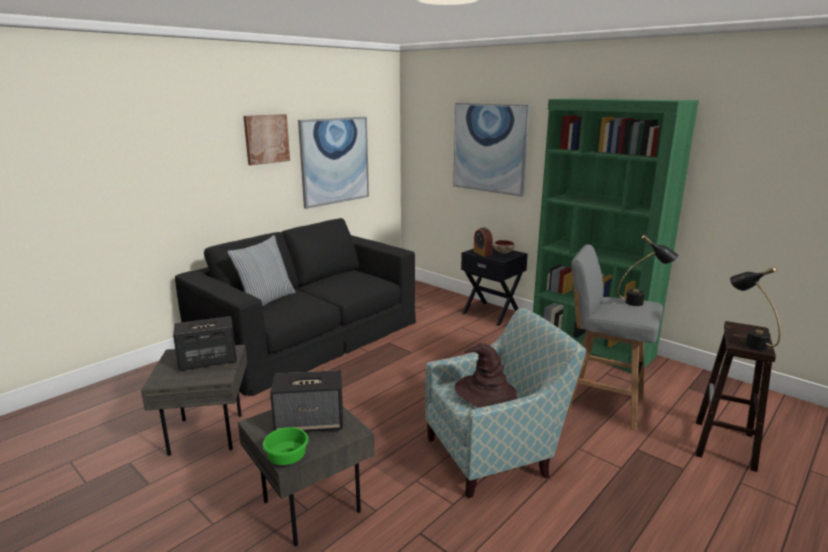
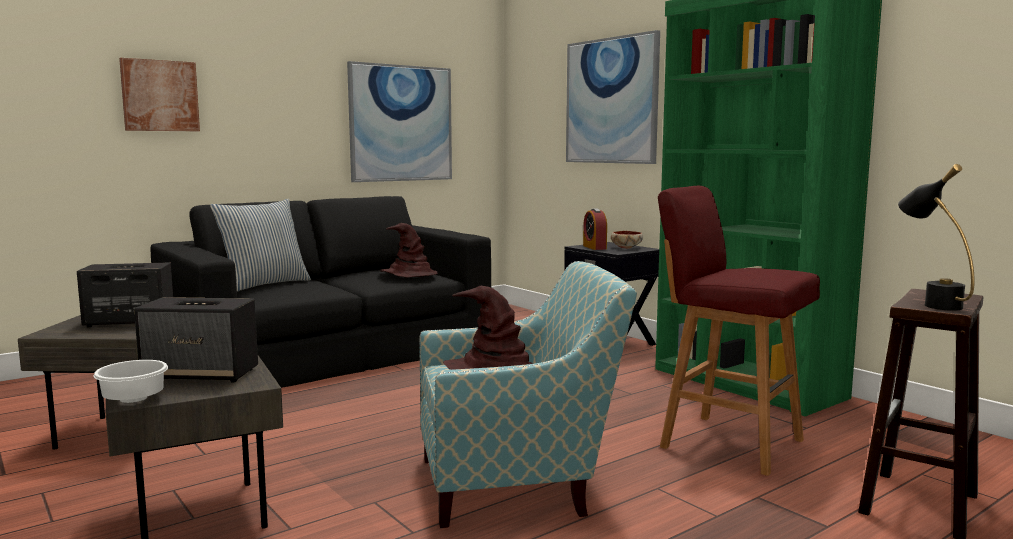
camera: 10 degrees right, 10 degrees down
picture [243,114,290,165] -> picture moved to [119,58,200,131]
green bowl [263,427,309,465] -> white bowl [94,360,168,403]
grey stool [567,244,663,431] -> red stool [658,186,820,476]
black table lamp [618,235,678,306] -> none
none -> brown hat [380,223,438,277]

